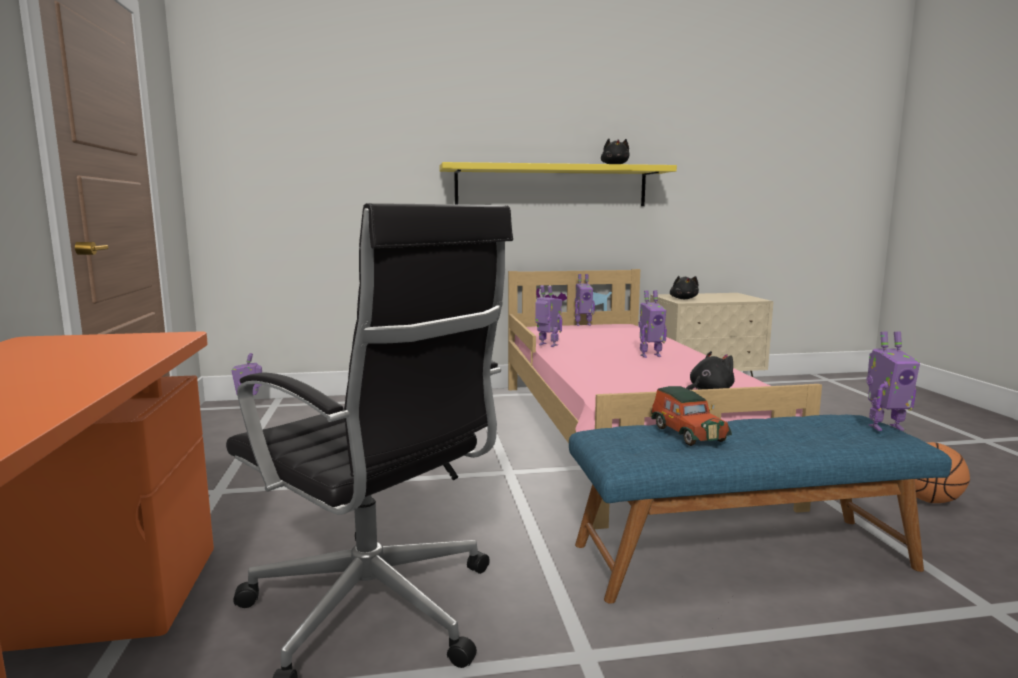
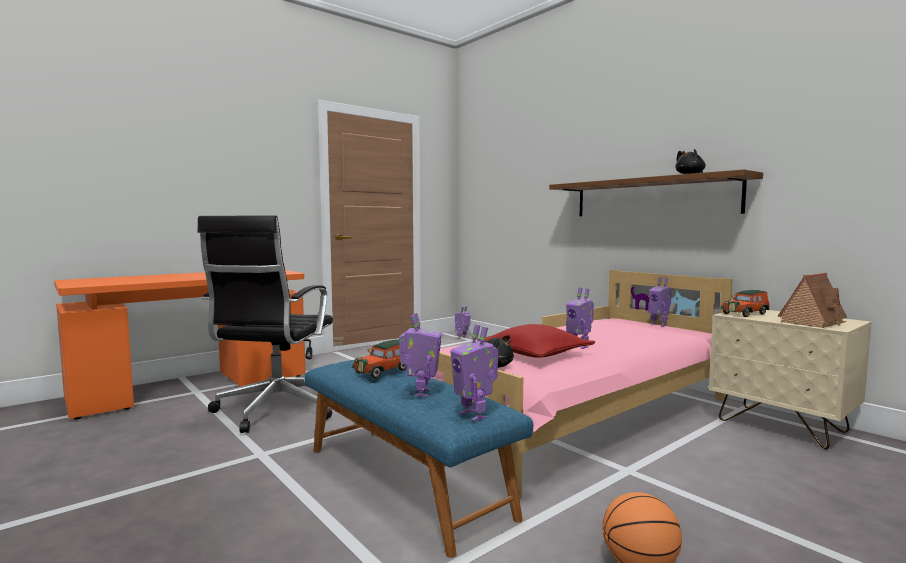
camera: 60 degrees right, 5 degrees down
yellow shelf [439,162,677,206] -> brown shelf [549,169,763,216]
toy robot [535,285,562,347] -> toy robot moved to [399,313,442,397]
black plush toy [670,276,699,299] -> toy car [720,290,769,317]
none -> red pillow [477,324,595,358]
none -> toy house [778,273,847,328]

